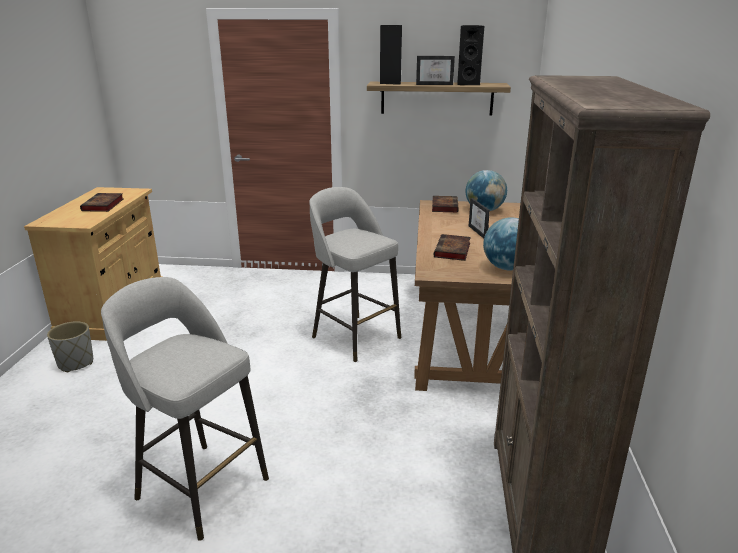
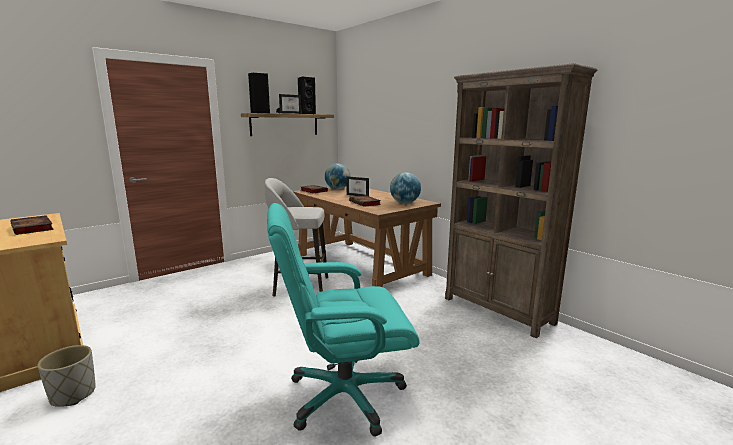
camera: 45 degrees left, 10 degrees down
grey stool [101,277,269,541] -> turquoise office chair [267,203,419,436]

